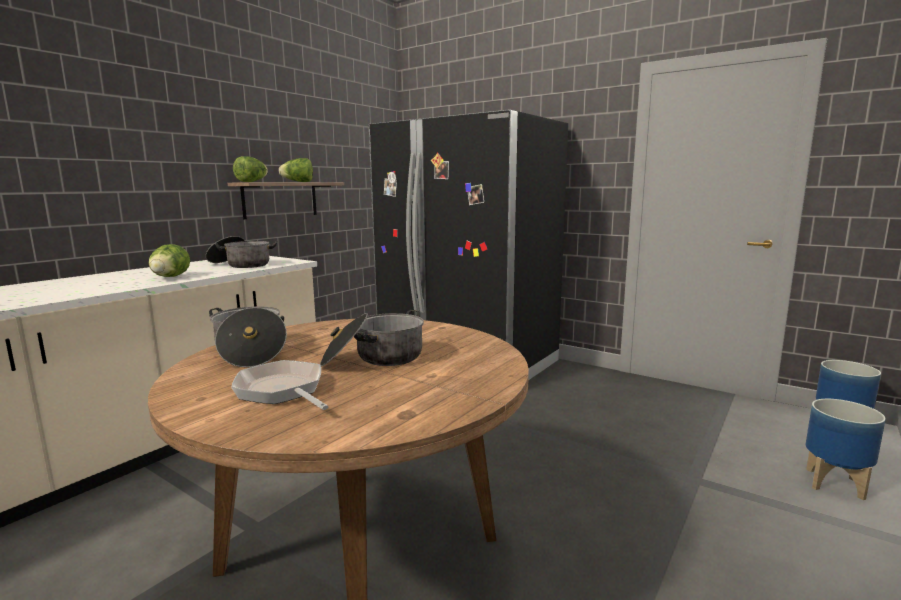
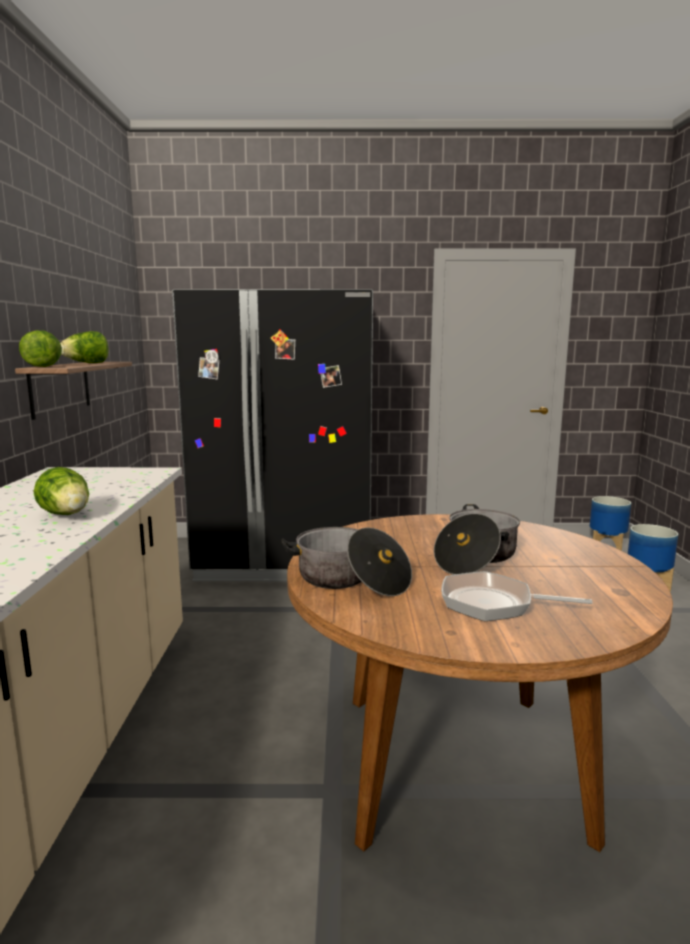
camera: 35 degrees left, 0 degrees up
cooking pot [206,236,278,268] -> none

